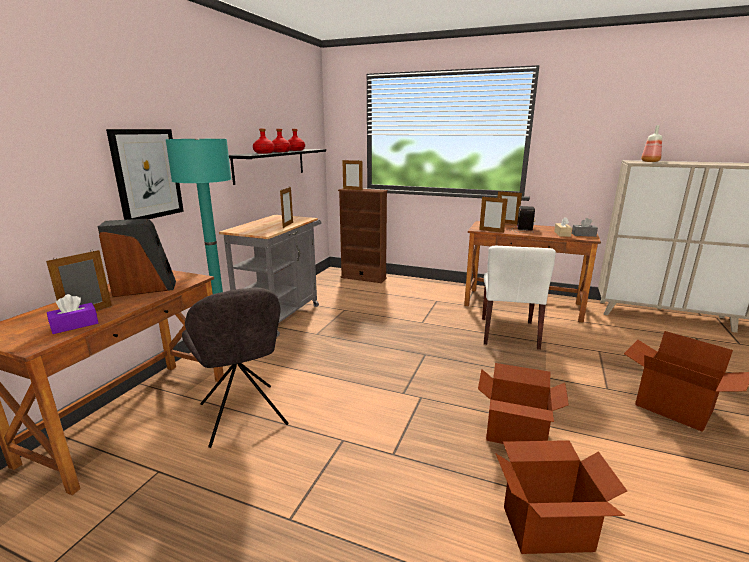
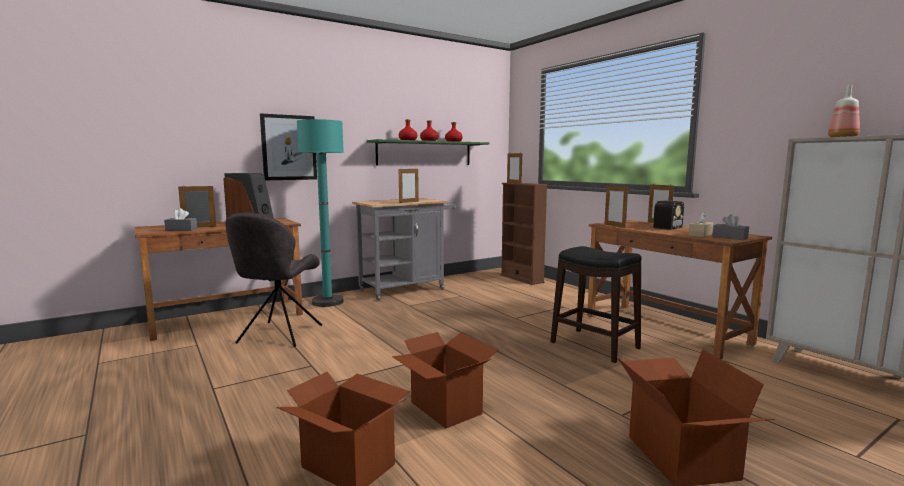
camera: 35 degrees right, 10 degrees down
purple tissue box [47,294,98,334] -> grey tissue box [164,208,197,231]
black shelf [229,149,326,185] -> green shelf [367,139,490,166]
white chair [482,246,556,350] -> black stool [550,246,641,363]

